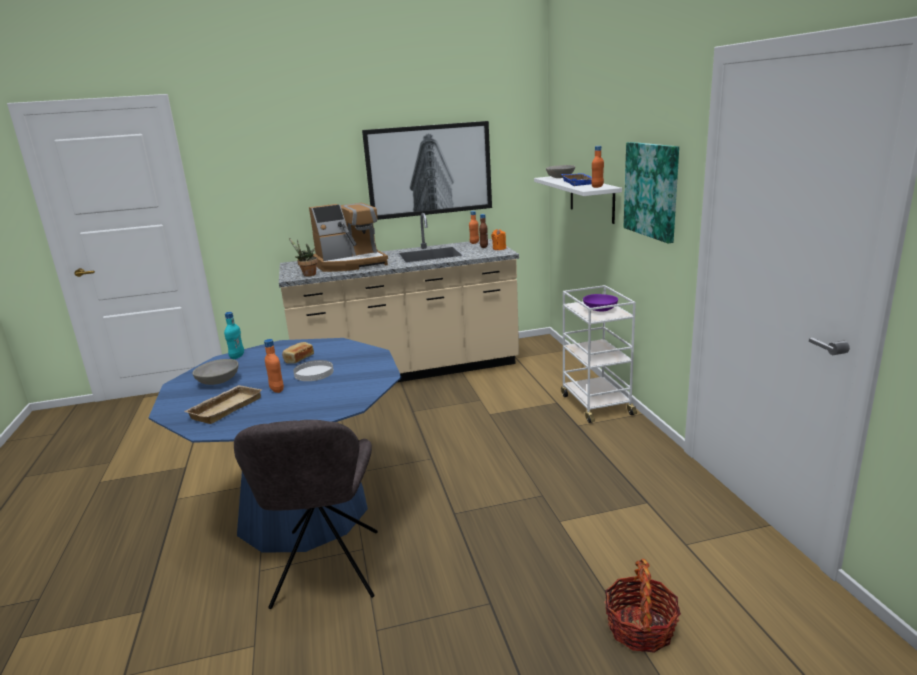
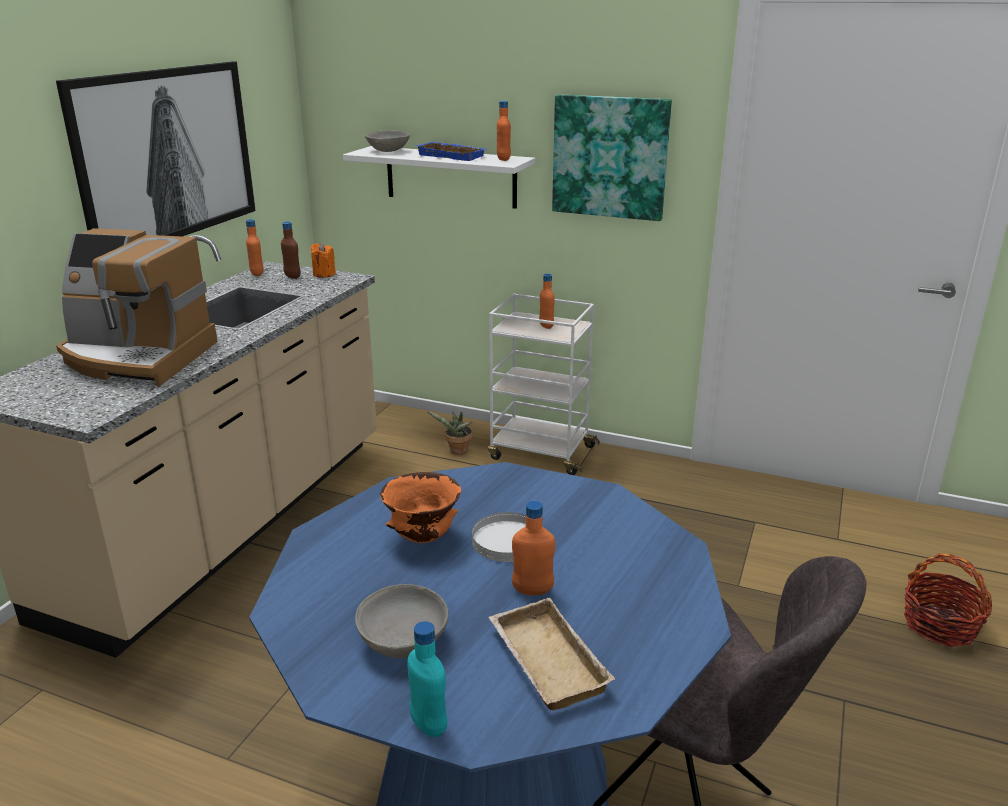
camera: 55 degrees left, 5 degrees up
turquoise bottle [224,312,244,359] -> turquoise bottle moved to [407,621,447,737]
bread [282,342,314,364] -> orange bowl [380,472,461,543]
potted plant [289,238,318,276] -> potted plant moved to [427,411,472,455]
coffee machine [309,203,388,272] -> coffee machine turned 90 degrees clockwise [56,228,218,386]
purple bowl [583,294,618,312] -> orange bottle [539,274,555,329]

